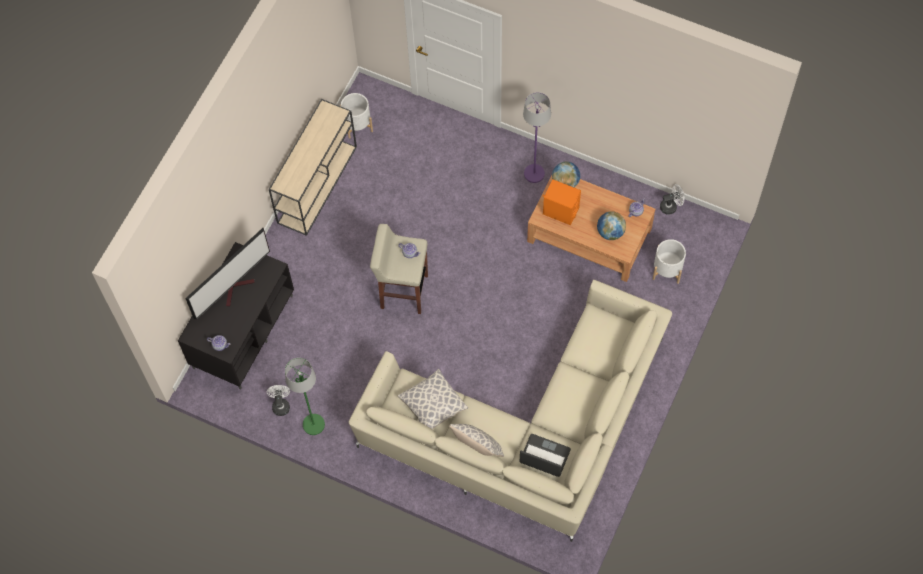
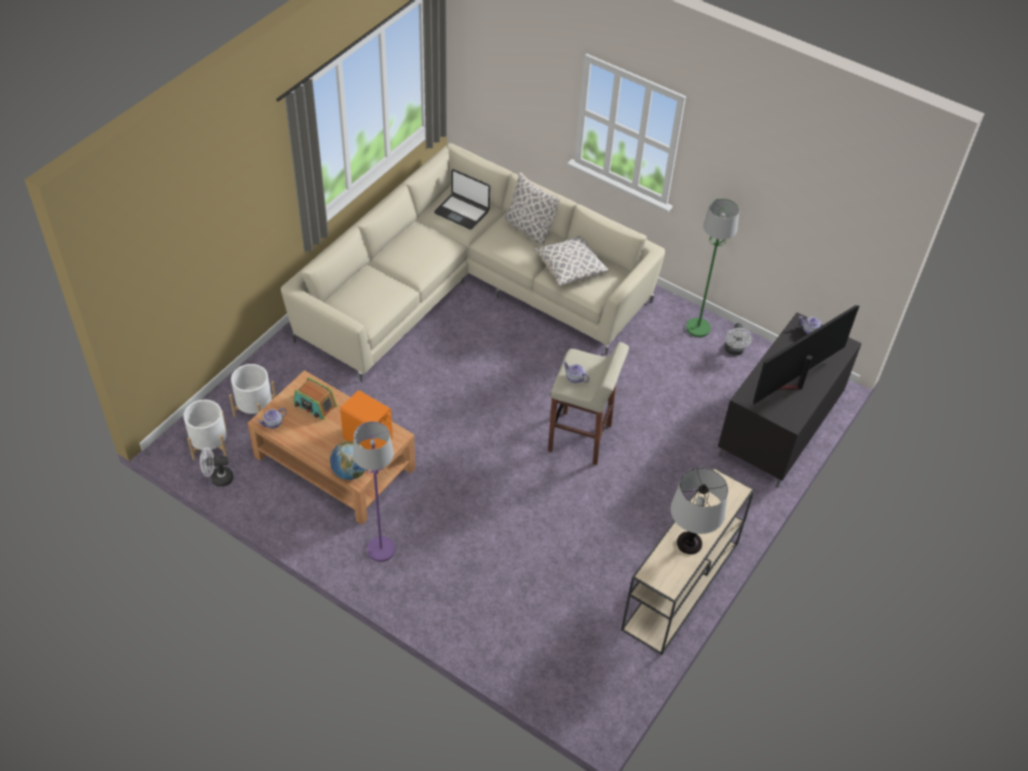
camera: 175 degrees left, 15 degrees down
white planter [340,93,373,139] -> white planter moved to [183,400,227,460]
globe [597,211,626,240] -> radio [293,377,337,420]
none -> table lamp [671,468,728,554]

